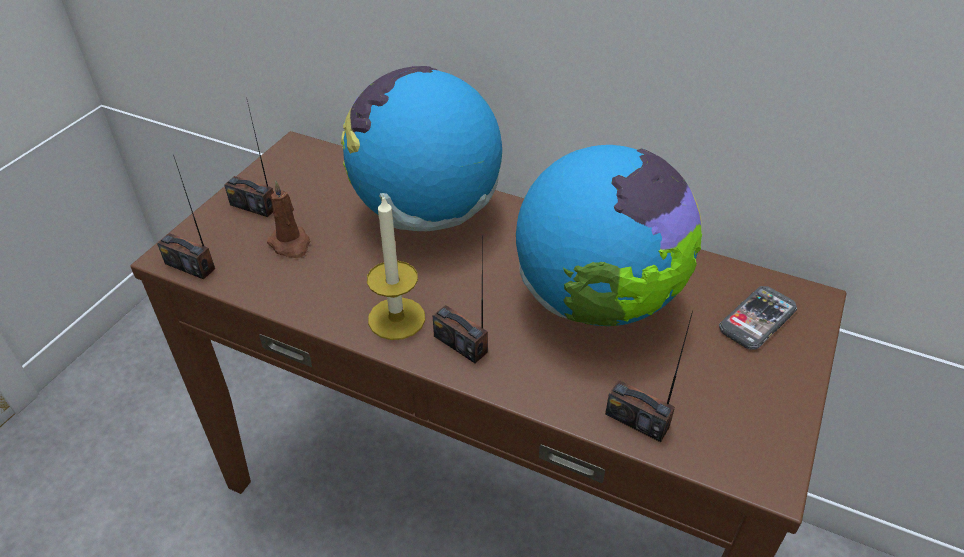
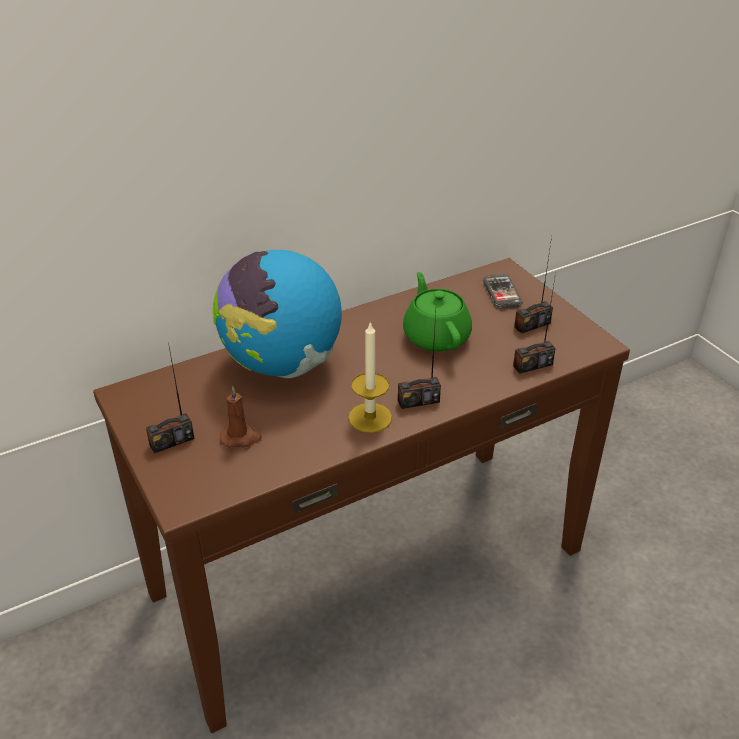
camera: 55 degrees left, 5 degrees down
radio [157,155,215,279] -> radio moved to [514,237,553,334]
globe [516,145,702,326] -> green teapot [403,272,472,352]

